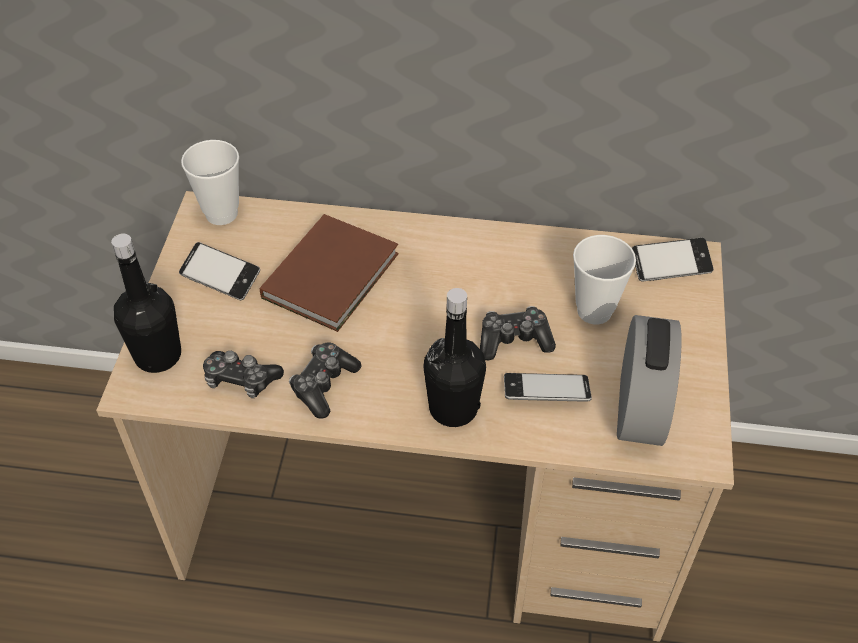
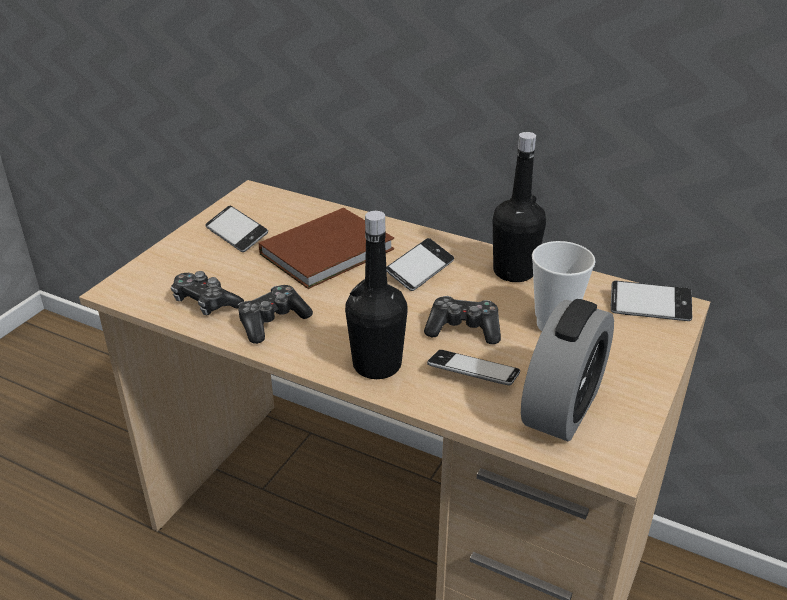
camera: 20 degrees right, 15 degrees down
black bottle [111,233,181,373] -> black bottle moved to [493,132,546,282]
cup [181,140,239,225] -> none
none -> phone [386,238,454,291]

